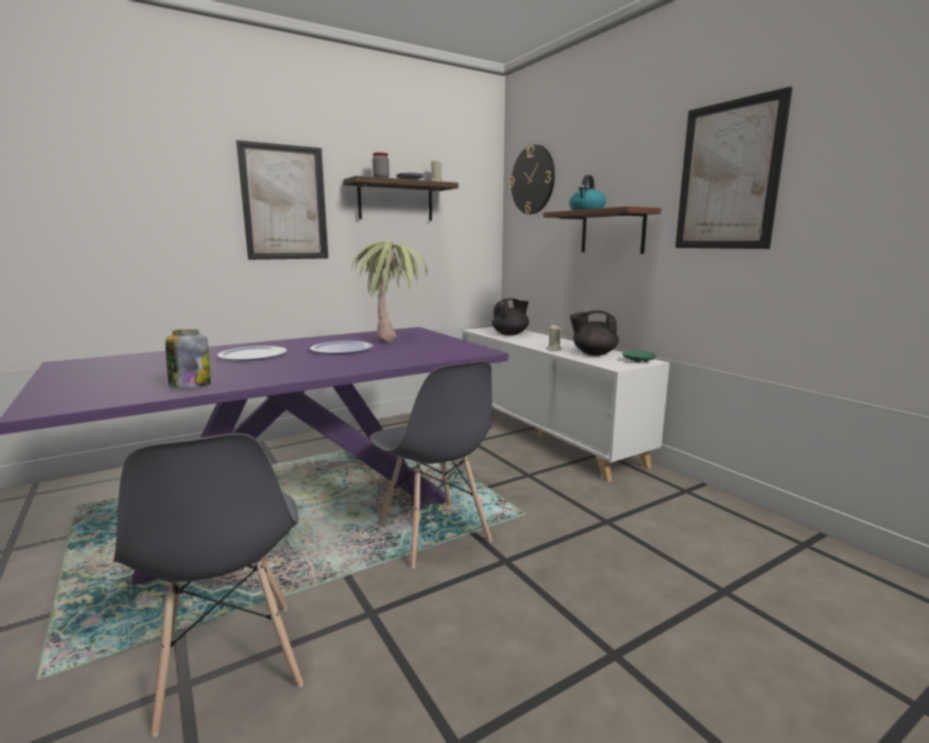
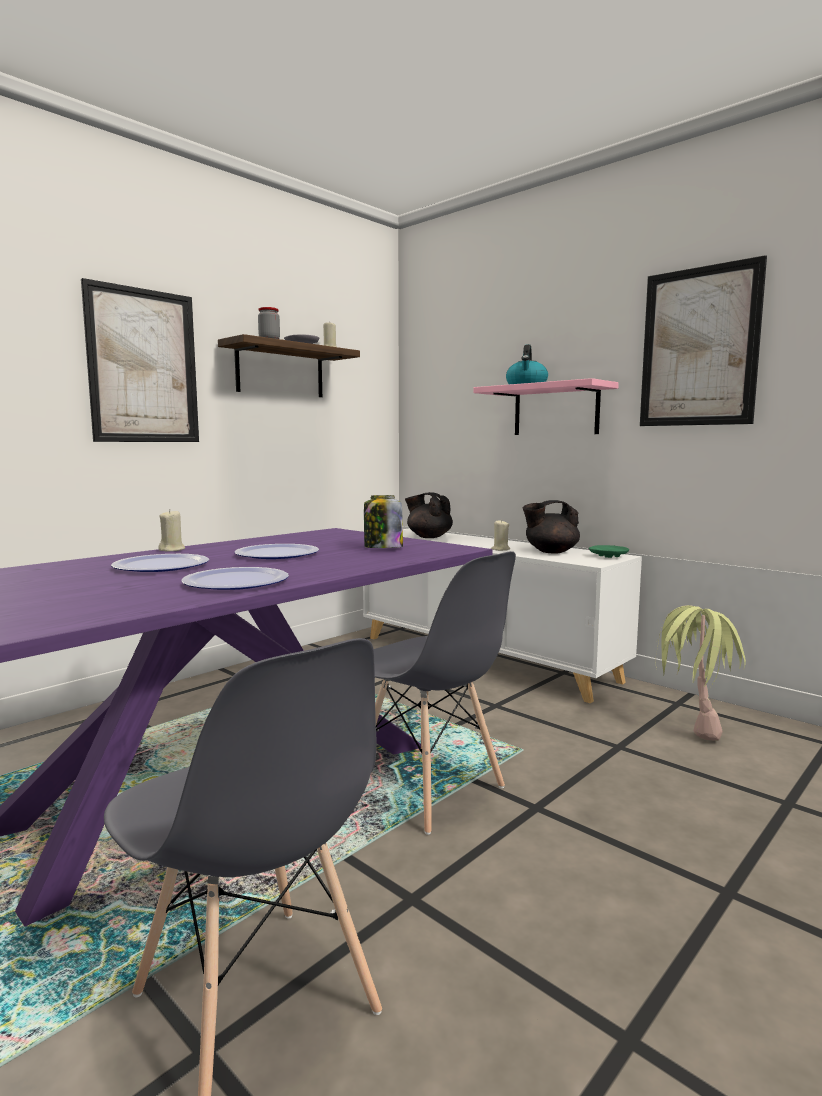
camera: 15 degrees left, 5 degrees down
jar [165,330,211,388] -> jar moved to [364,495,403,548]
potted plant [352,241,427,343] -> potted plant moved to [655,605,746,741]
black teapot [492,298,529,335] -> black teapot turned 90 degrees counterclockwise [405,492,453,538]
wall clock [510,144,555,214] -> none
brown shelf [543,206,661,254] -> pink shelf [474,378,619,435]
none -> beige candle [158,510,185,551]
none -> plate [181,567,289,590]

